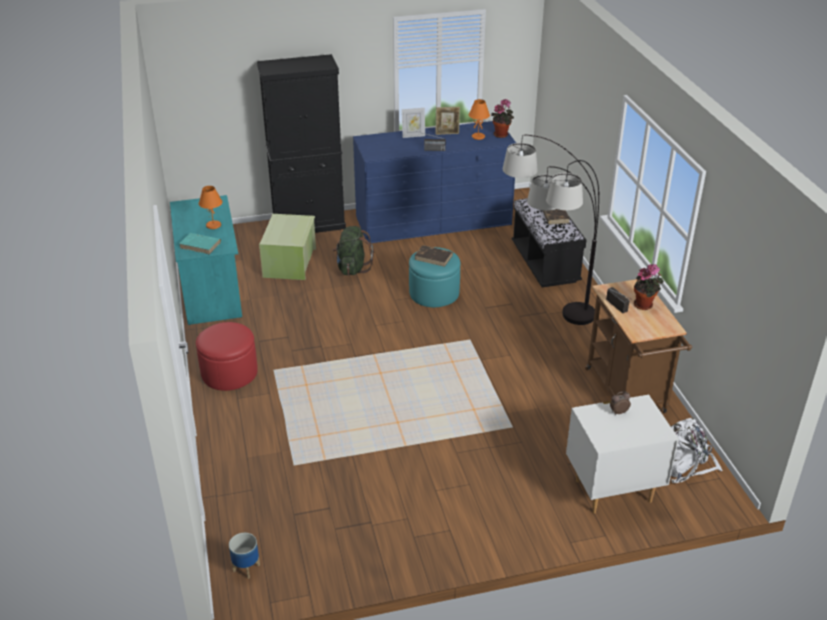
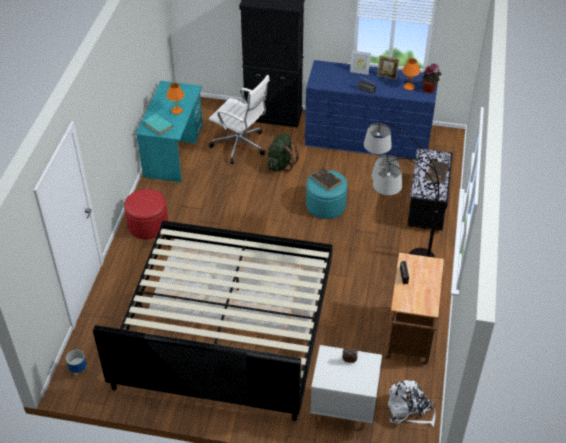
camera: 25 degrees right, 10 degrees up
green storage box [259,214,316,280] -> white office chair [209,75,270,164]
potted plant [634,264,664,310] -> none
none -> bed [93,221,333,421]

